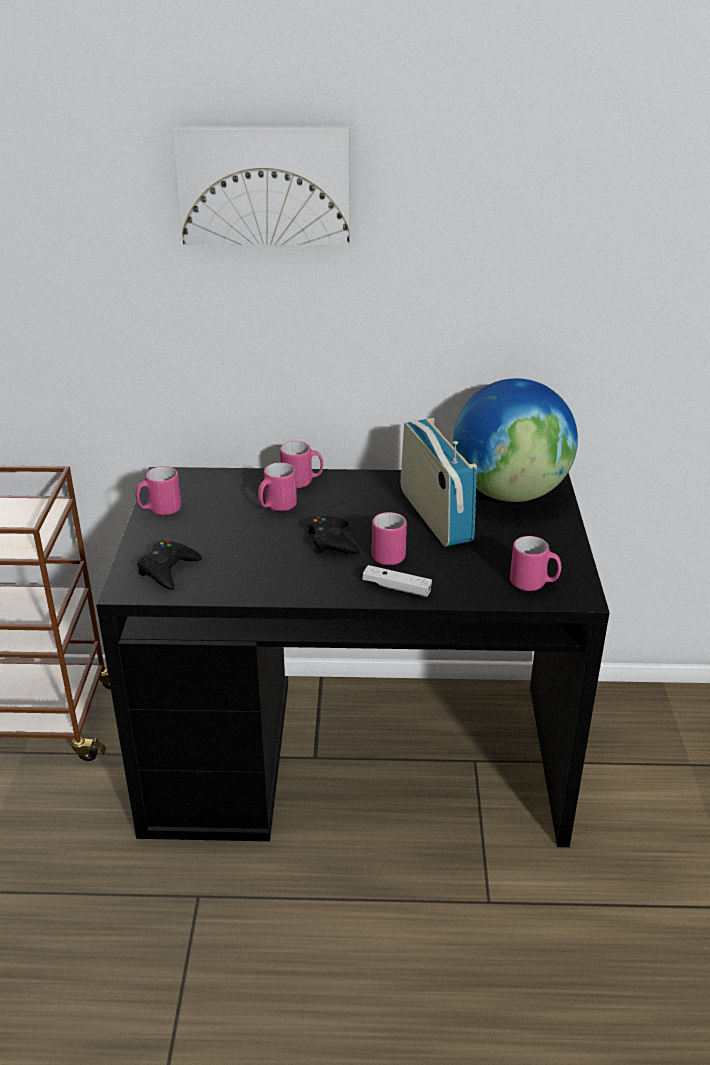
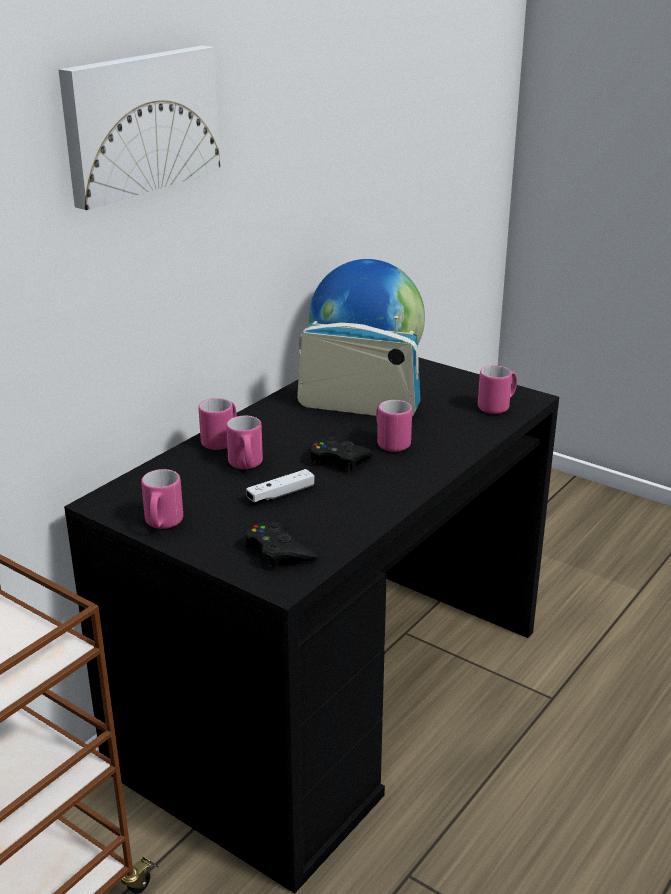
camera: 55 degrees left, 5 degrees down
white game controller [363,565,432,597] -> white game controller moved to [246,469,314,502]

